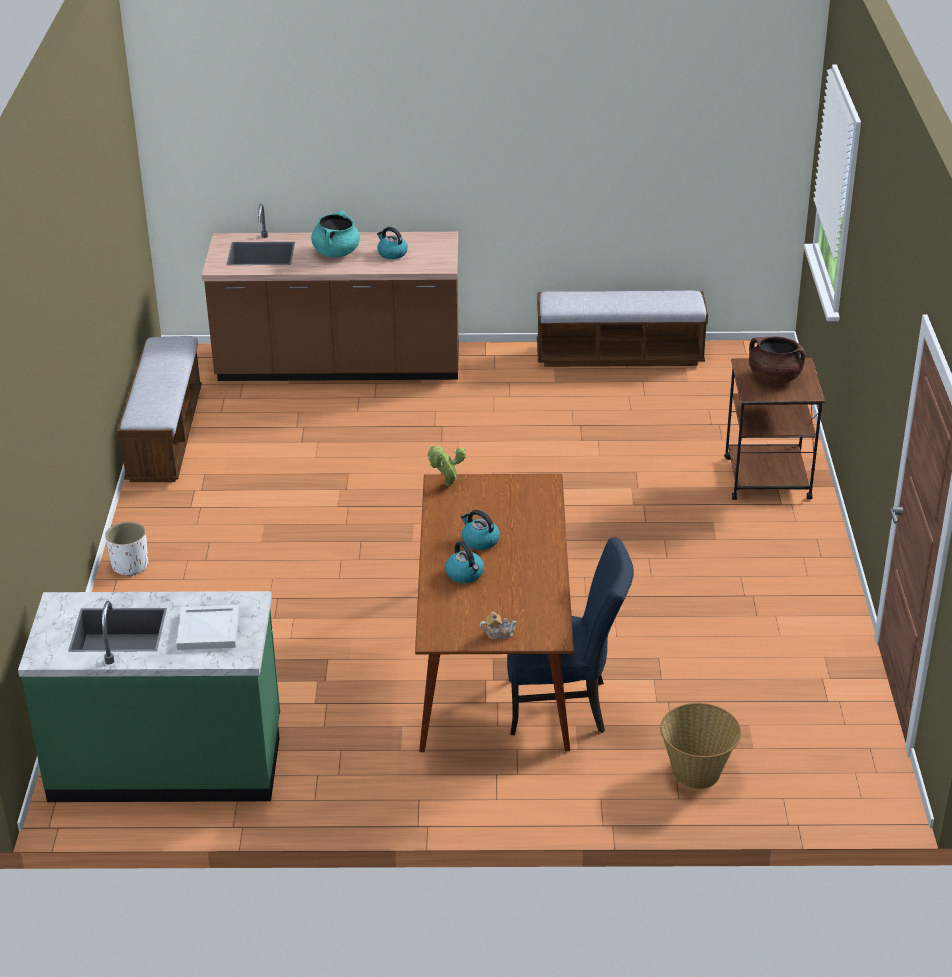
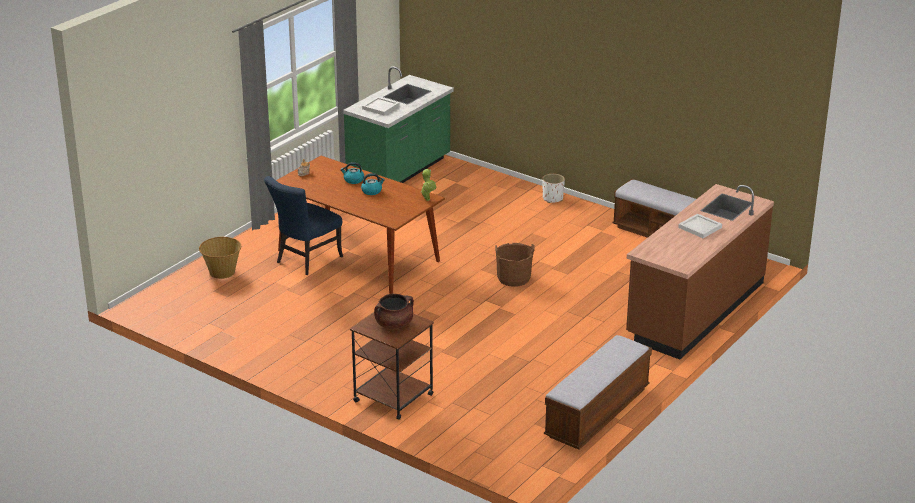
camera: 125 degrees right, 5 degrees down
turquoise cooking pot [311,211,360,257] -> white tray [678,214,722,238]
kettle [377,227,408,259] -> none
none -> brown bucket [495,243,535,287]

